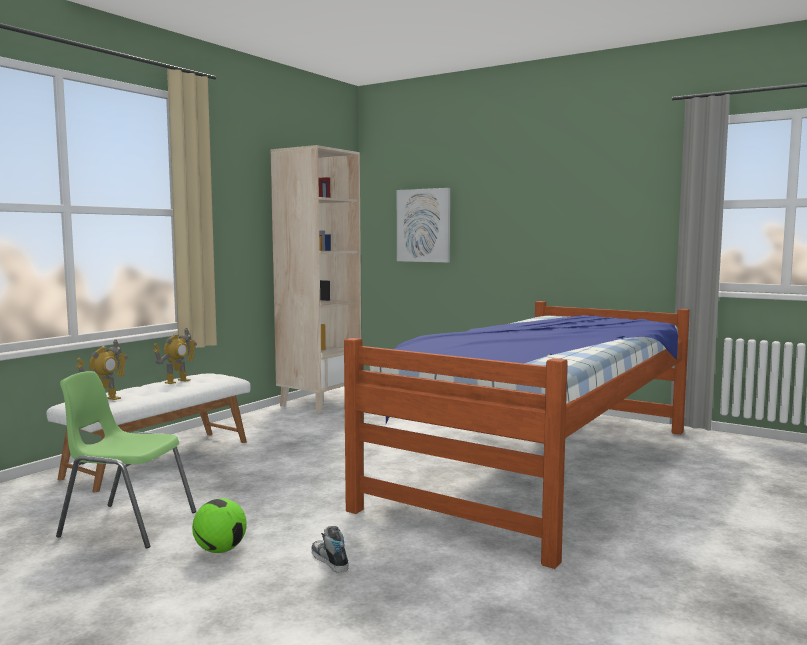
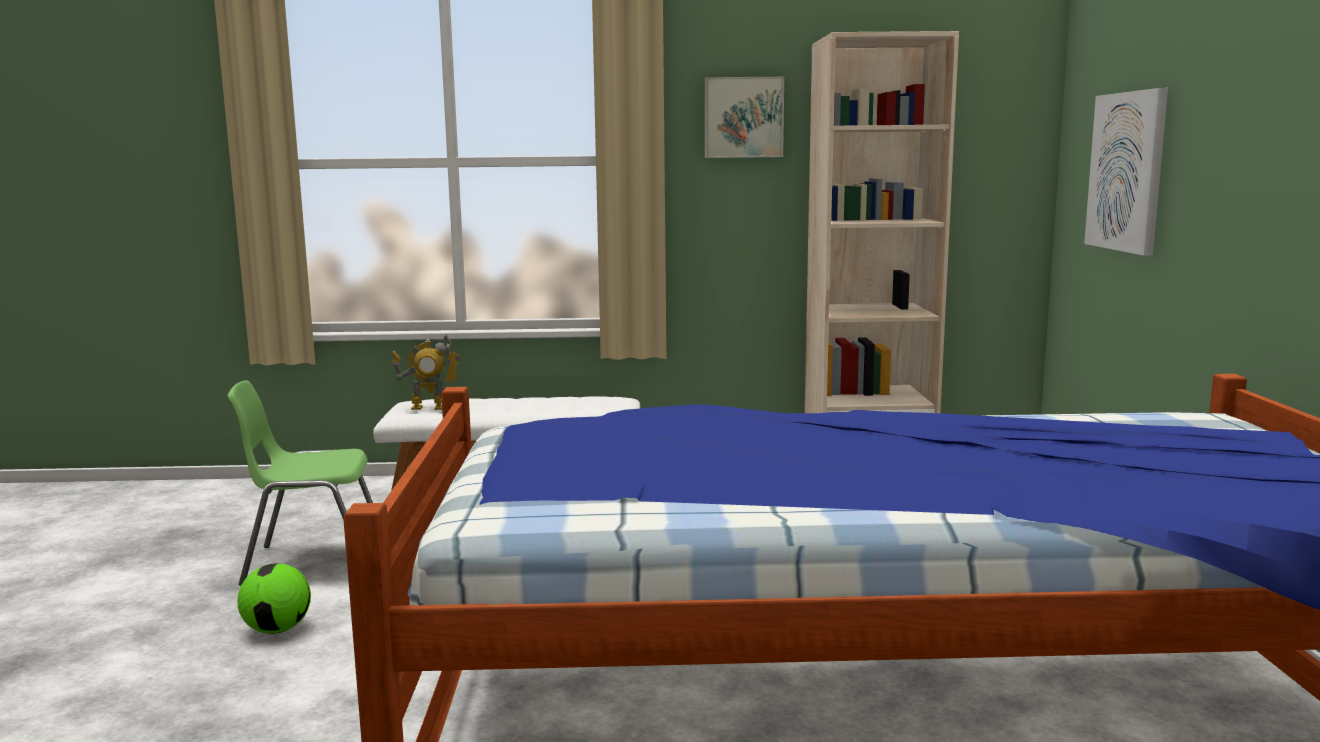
camera: 55 degrees right, 5 degrees up
green chair [56,371,196,549] -> green chair turned 75 degrees counterclockwise [228,380,373,586]
toy robot [153,328,197,384] -> none
shoe [312,526,349,573] -> none
none -> picture [705,77,784,158]

